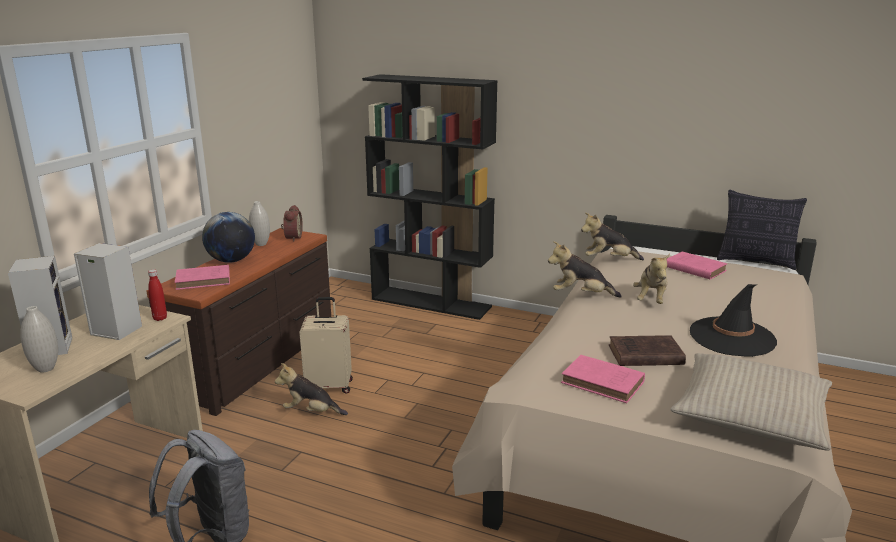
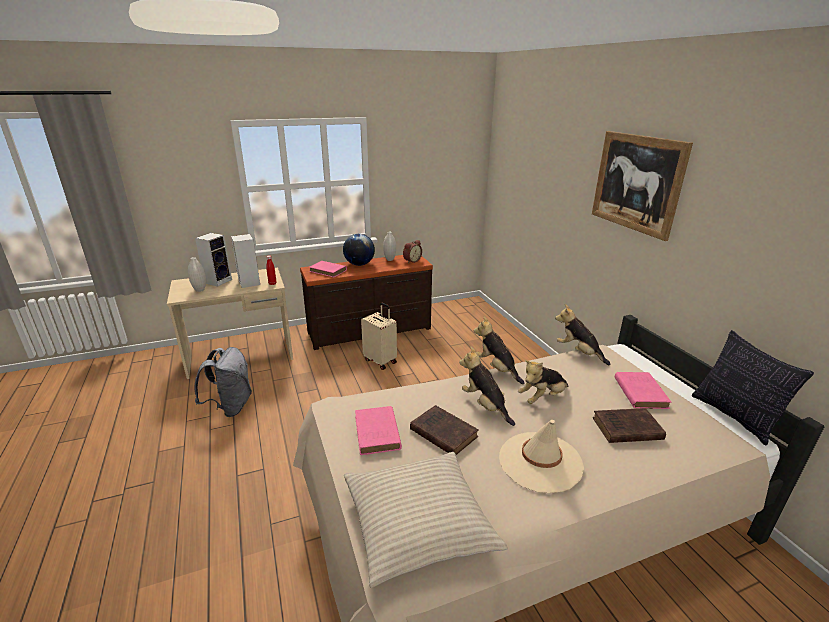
camera: 45 degrees right, 5 degrees up
plush toy [275,363,348,415] -> plush toy moved to [459,347,515,426]
black bookcase [362,74,498,320] -> none
black hat [690,284,777,357] -> beige hat [499,420,584,493]
none -> picture [592,131,693,241]
none -> brown book [593,408,666,443]

